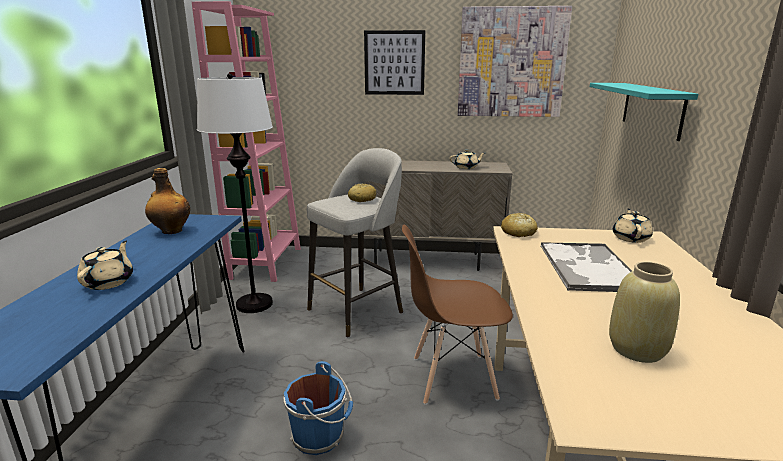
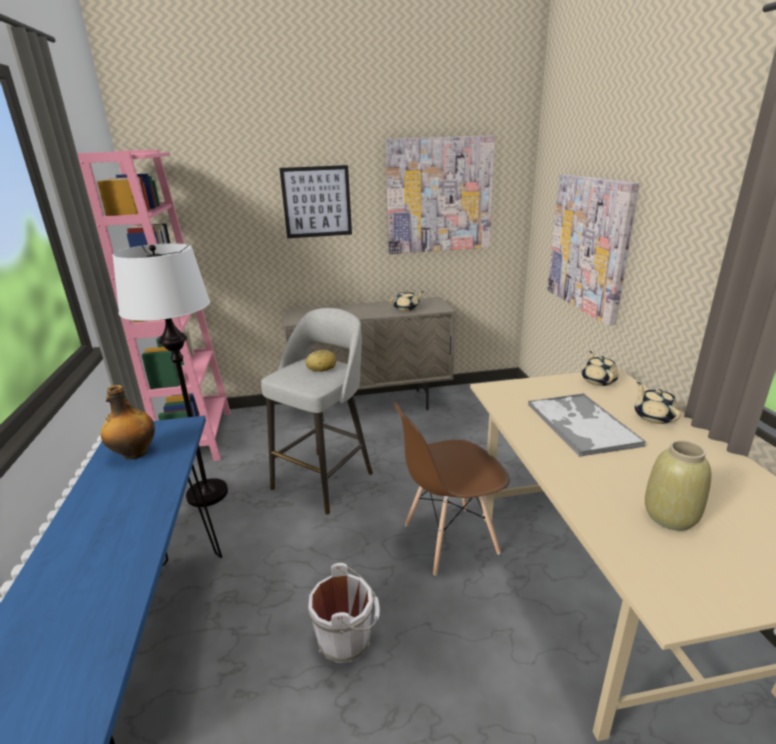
camera: 15 degrees left, 5 degrees up
beige teapot [77,241,133,290] -> beige teapot moved to [635,382,681,424]
blue bucket [283,361,353,455] -> white bucket [308,563,380,663]
bread [501,213,538,237] -> none
turquoise shelf [590,83,698,141] -> picture [548,174,639,326]

